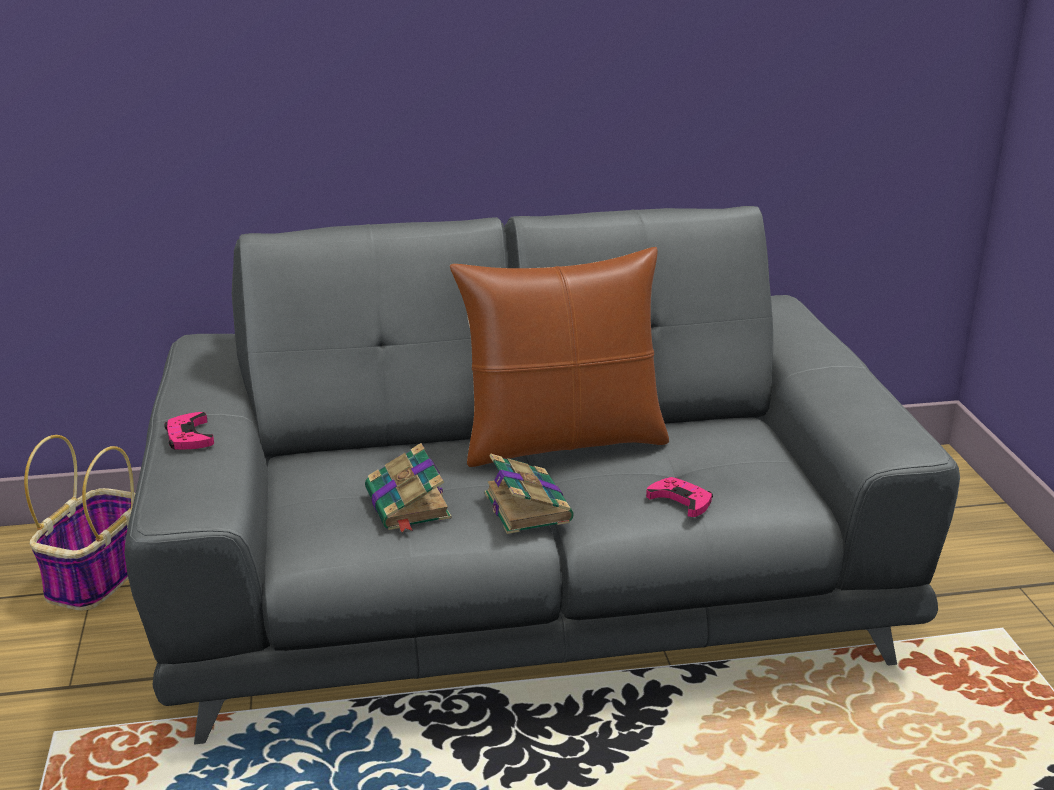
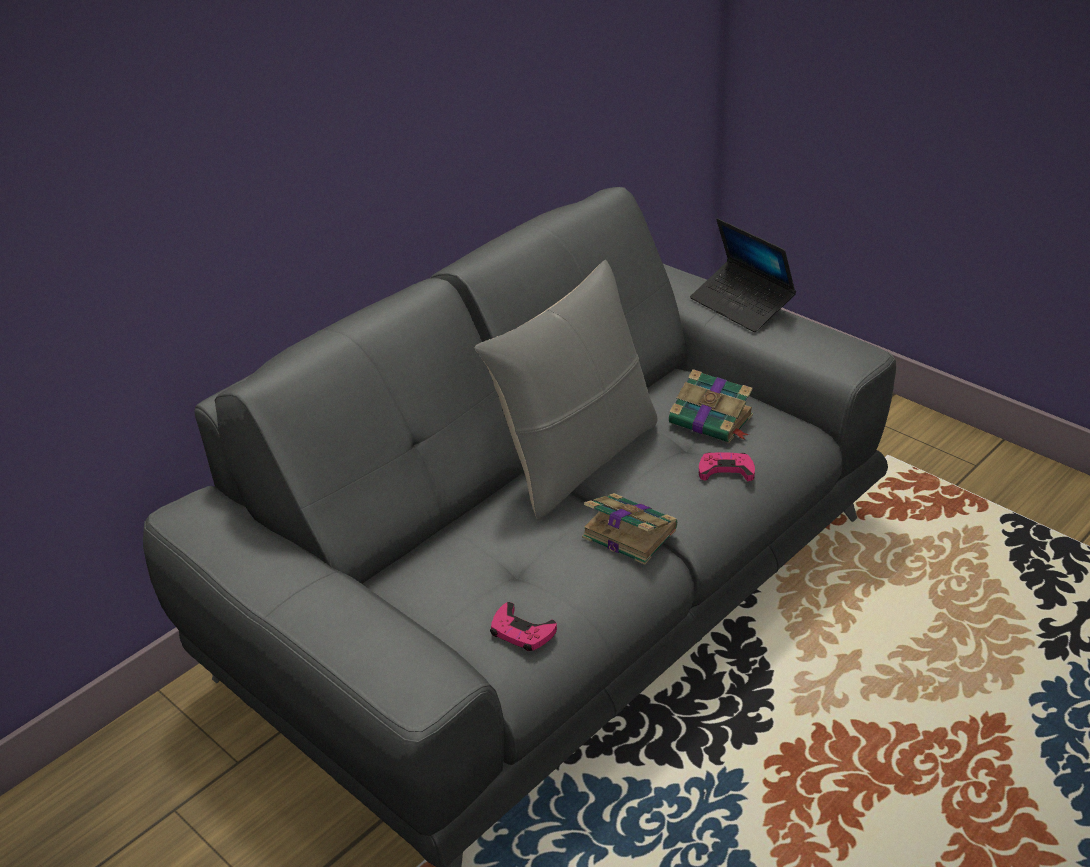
camera: 35 degrees left, 10 degrees up
basket [24,435,135,611] -> none
pink game controller [164,412,214,450] -> pink game controller moved to [490,602,557,651]
book [365,443,451,532] -> book moved to [669,369,753,443]
brown pillow [450,247,669,467] -> grey pillow [475,259,657,520]
none -> laptop [690,218,796,332]

